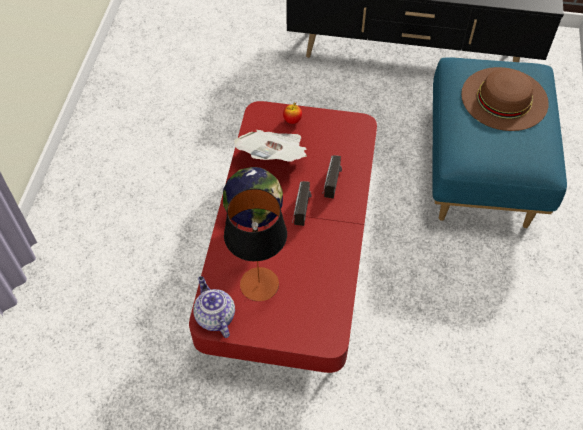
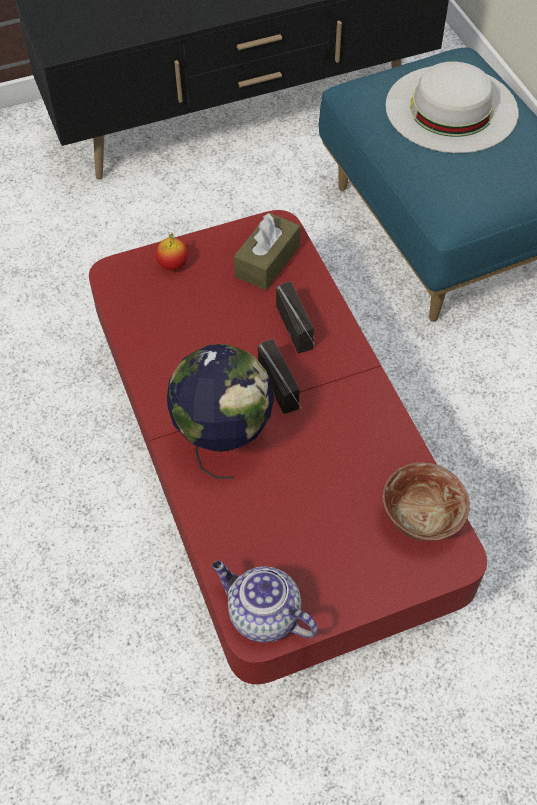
camera: 30 degrees left, 0 degrees up
table lamp [224,189,287,301] -> none
newspaper [234,130,307,162] -> none
brown hat [461,67,549,131] -> white hat [385,62,518,153]
none -> brown tissue box [234,213,300,290]
none -> bowl [382,462,470,541]

